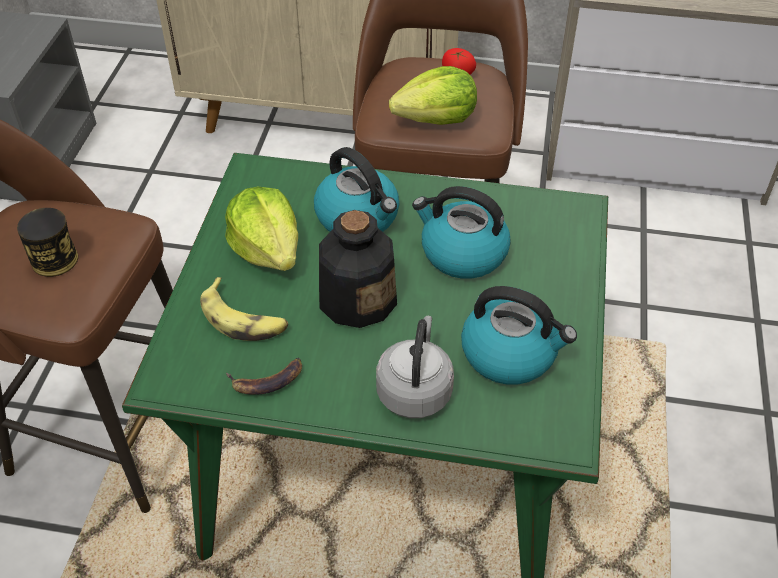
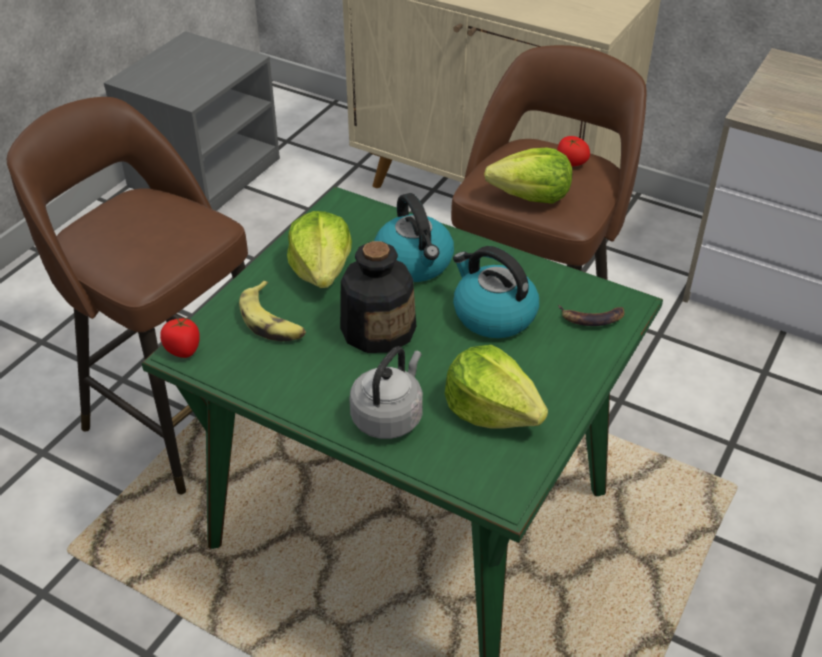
camera: 20 degrees right, 5 degrees down
can [17,208,78,277] -> none
banana [226,358,302,395] -> banana moved to [558,305,625,326]
kettle [461,286,577,385] -> lettuce [445,345,548,429]
none -> tomato [160,316,200,358]

